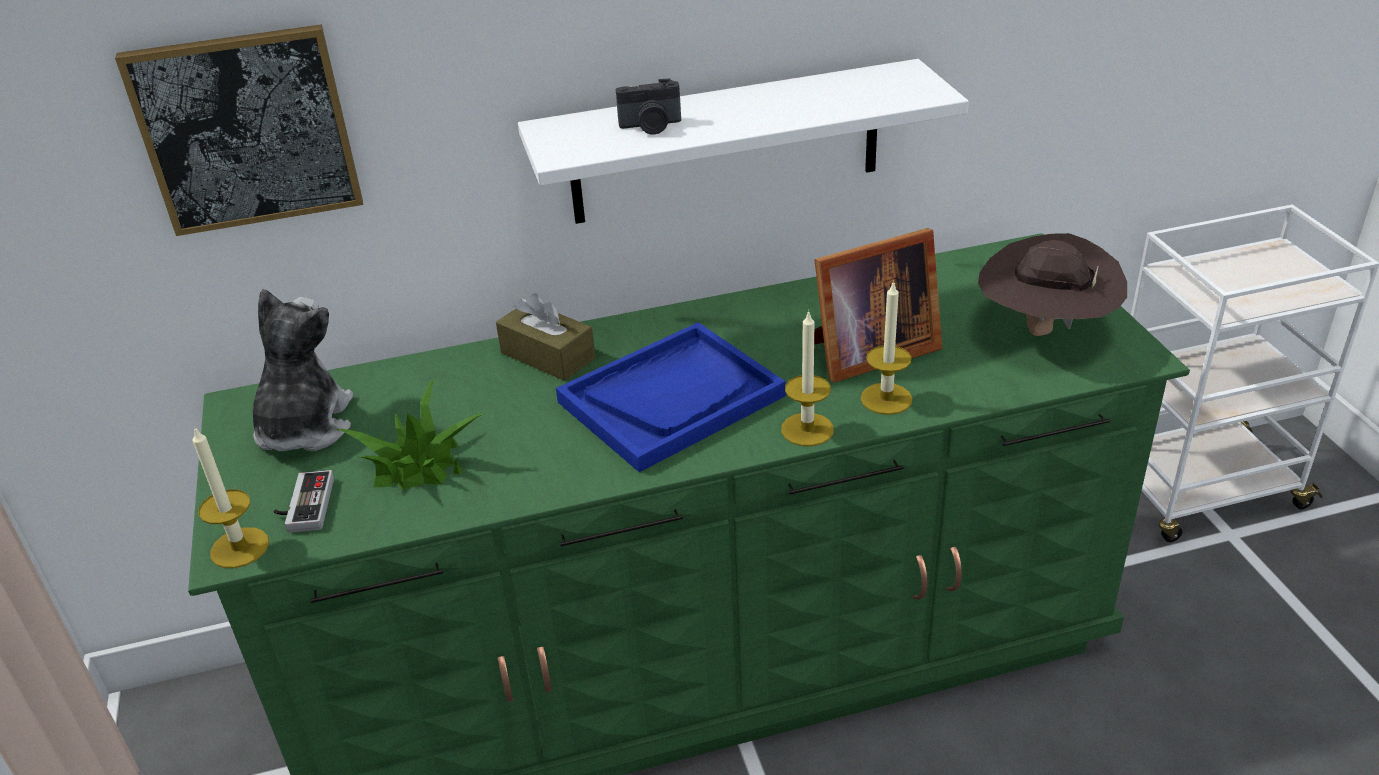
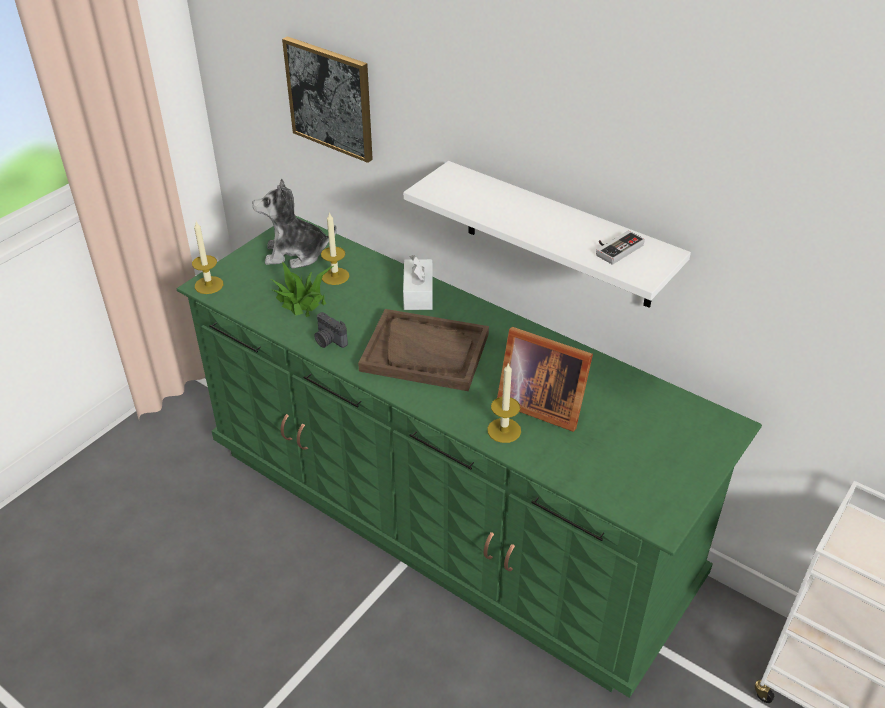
camera: 50 degrees right, 5 degrees up
plush toy [253,289,354,451] -> plush toy turned 150 degrees counterclockwise [252,179,337,269]
game controller [274,470,334,533] -> game controller moved to [596,231,645,265]
brown tissue box [496,293,595,381] -> white tissue box [403,255,433,310]
blue tray [556,322,786,472] -> brown tray [358,309,489,391]
camera [616,78,681,135] -> camera moved to [314,312,348,348]
candle [781,310,834,446] -> candle moved to [321,212,349,285]
brown hat [978,233,1127,336] -> none

